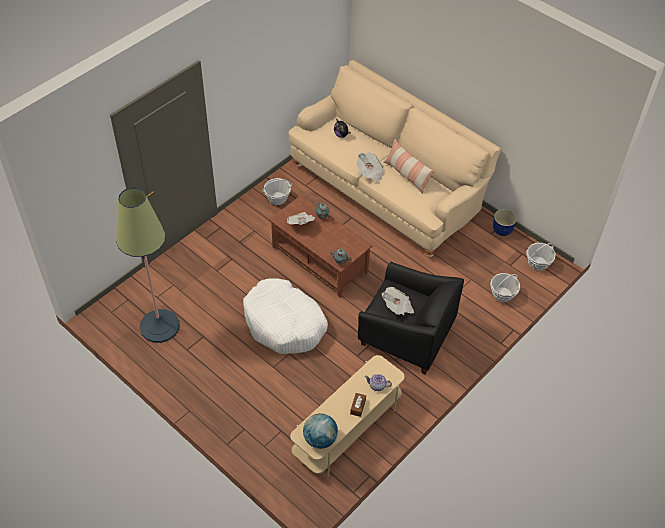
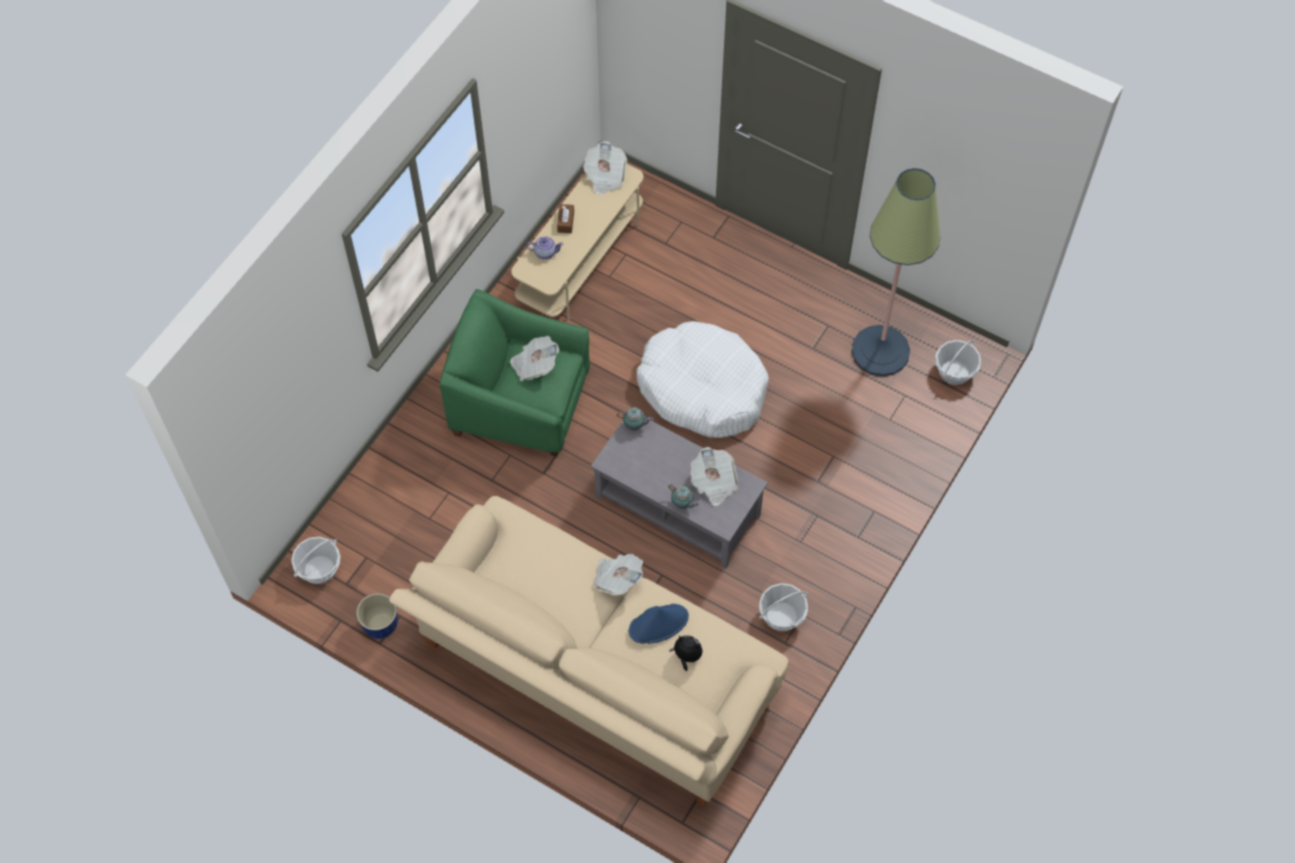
camera: 170 degrees right, 10 degrees up
brown coffee table [269,195,373,297] -> grey coffee table [591,420,768,569]
globe [303,413,338,449] -> newspaper [583,141,627,195]
black armchair [358,262,464,375] -> green armchair [440,289,590,456]
pillow [384,139,435,194] -> none
basket [491,273,520,302] -> basket moved to [935,340,981,385]
none -> blue hat [629,604,689,644]

